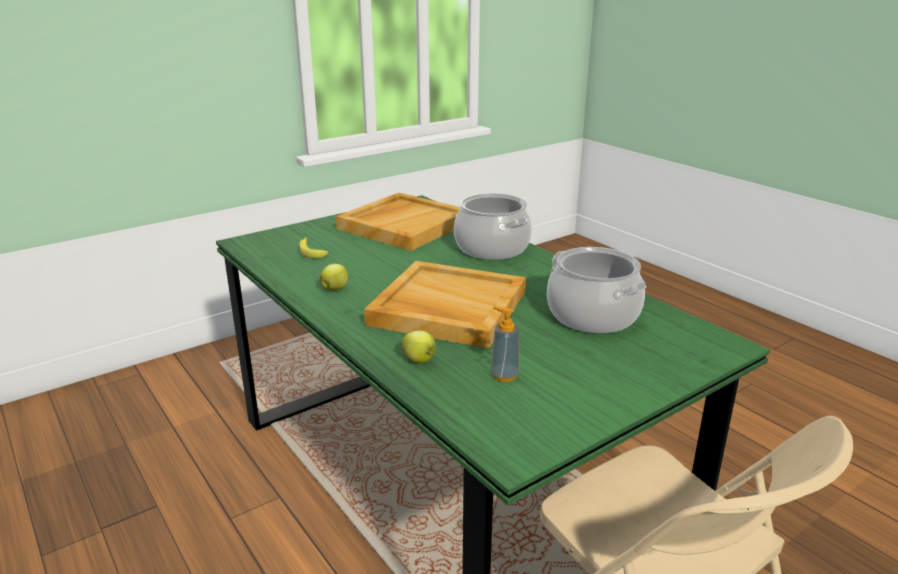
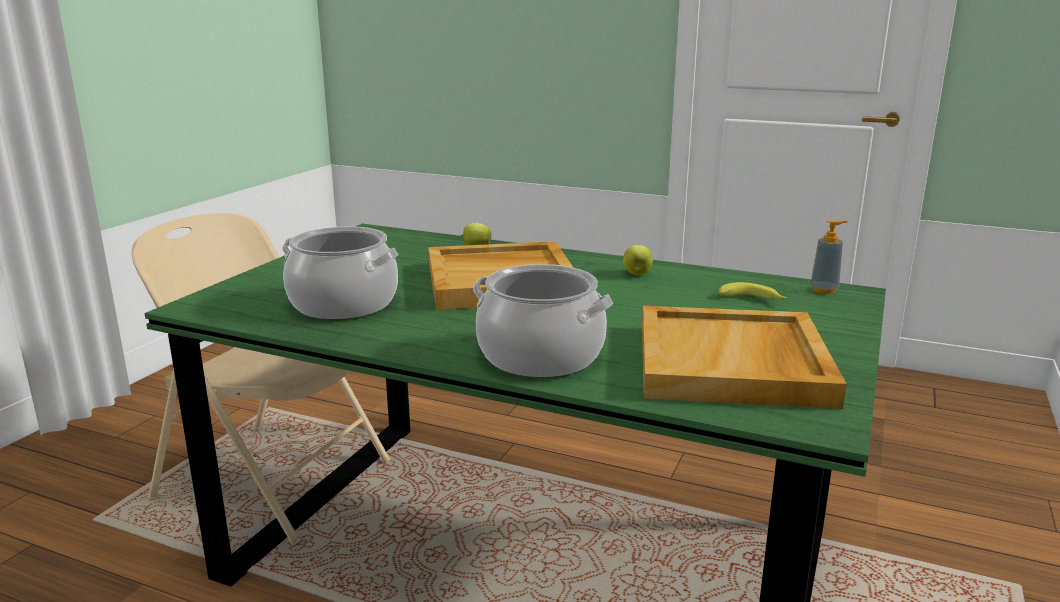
camera: 150 degrees right, 5 degrees down
soap dispenser [491,306,520,382] -> soap dispenser moved to [810,220,848,294]

